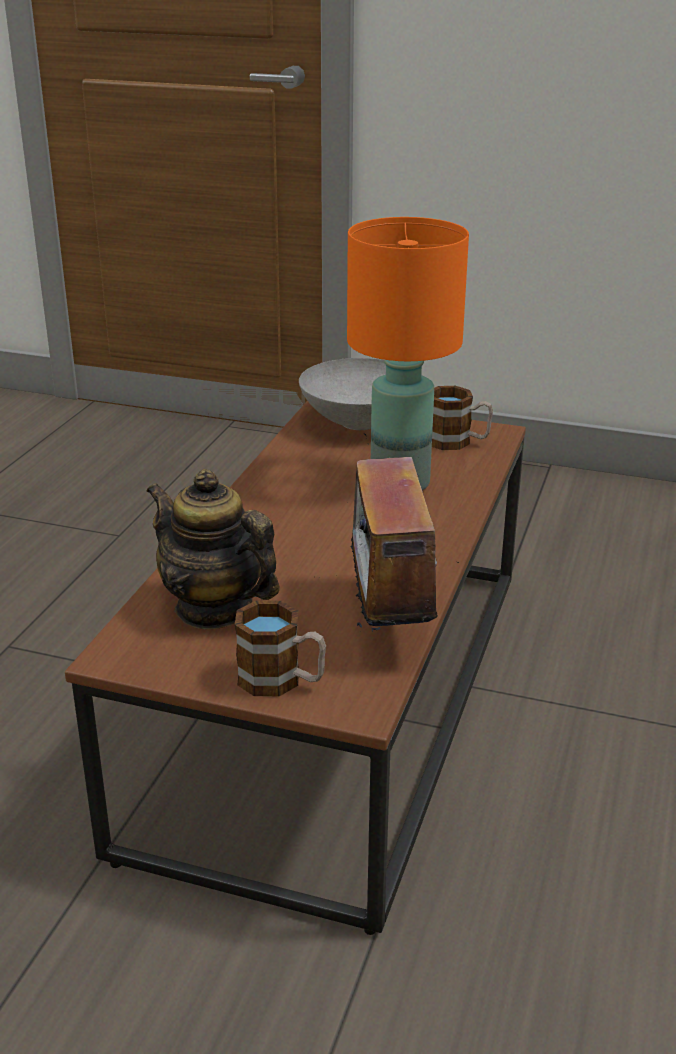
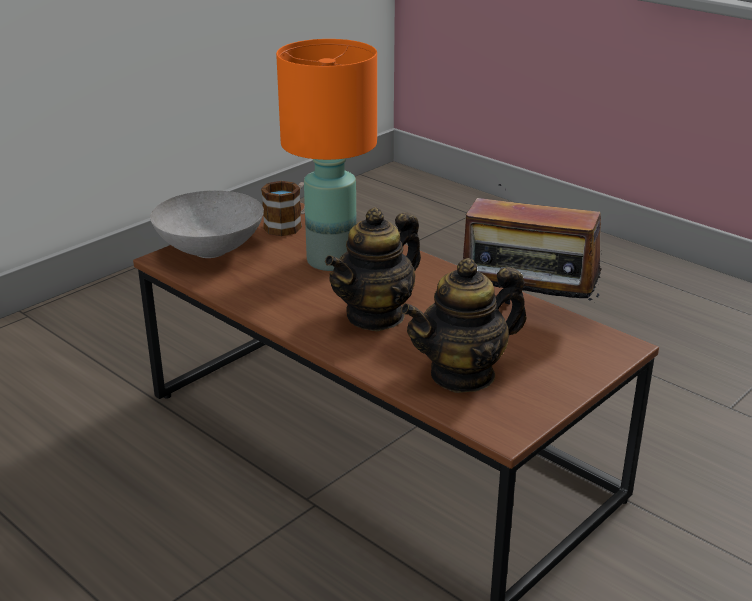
camera: 65 degrees left, 0 degrees up
mug [235,600,326,697] -> none
none -> teapot [325,207,421,331]

